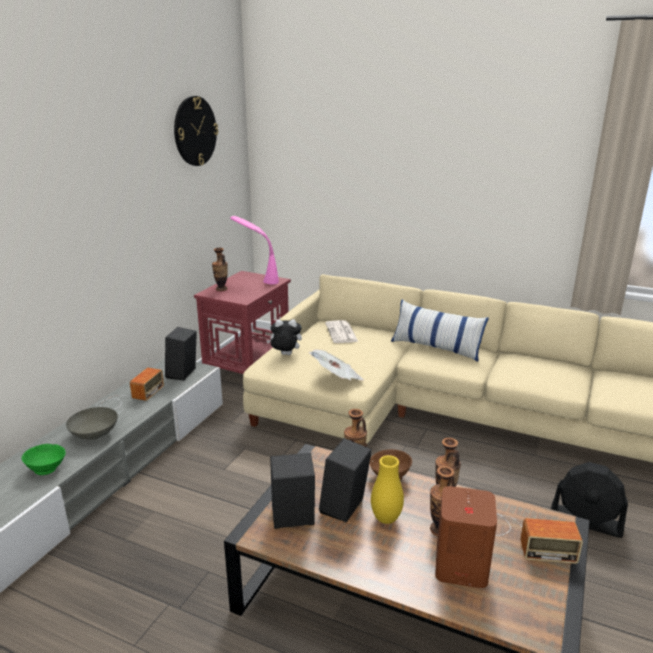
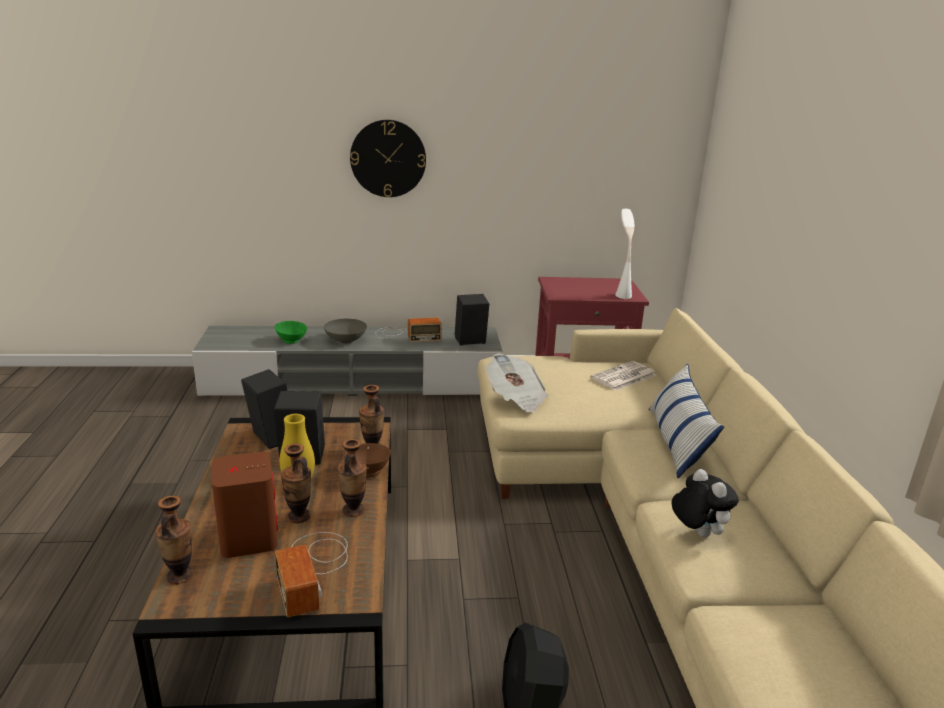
camera: 60 degrees right, 0 degrees up
wall clock [174,96,218,166] -> wall clock moved to [350,120,426,197]
vase [212,248,228,291] -> vase moved to [155,495,194,585]
pink table lamp [230,216,279,284] -> white table lamp [615,209,634,299]
plush toy [266,319,302,355] -> plush toy moved to [671,469,739,537]

